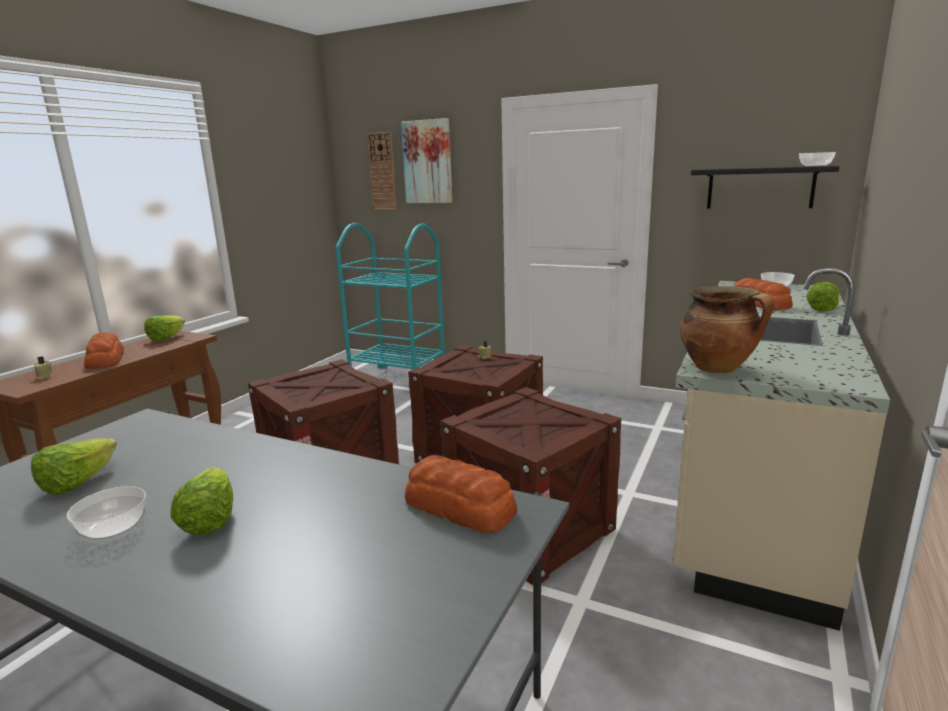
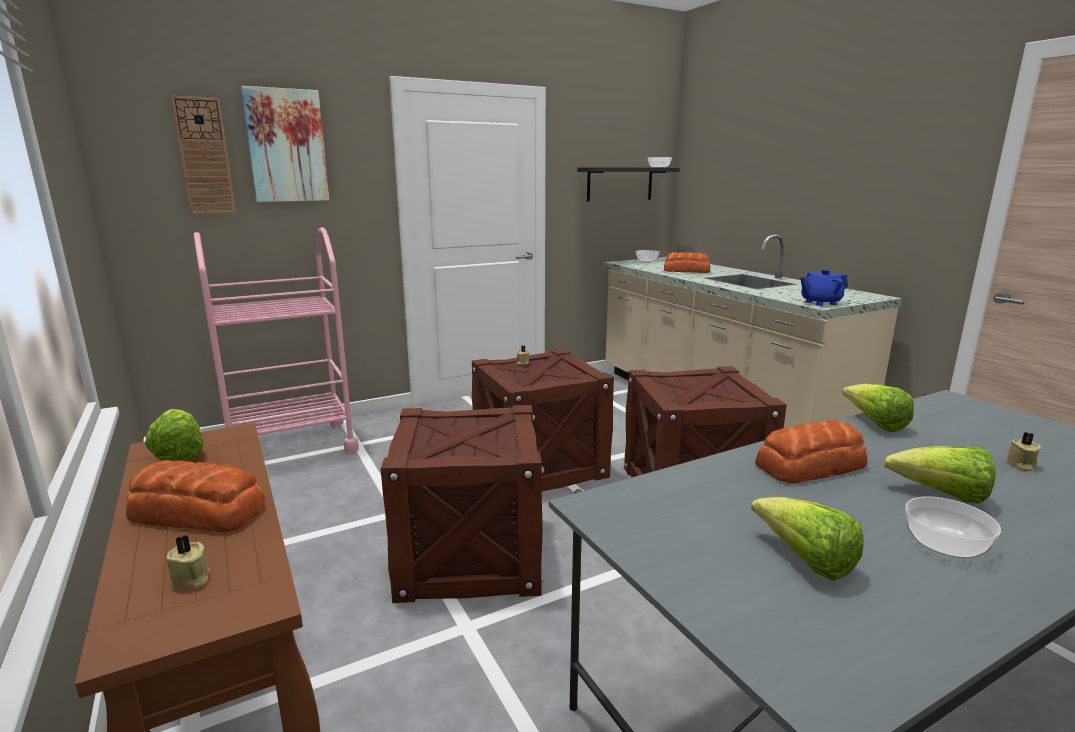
camera: 55 degrees left, 0 degrees up
turquoise cart [336,223,445,369] -> pink cart [194,227,359,453]
bread [405,455,517,533] -> bread moved to [755,420,867,484]
cooking pot [680,286,774,373] -> blue teapot [800,269,848,306]
lettuce [806,282,839,312] -> lettuce moved to [842,384,914,432]
none -> beige candle [1004,432,1041,471]

